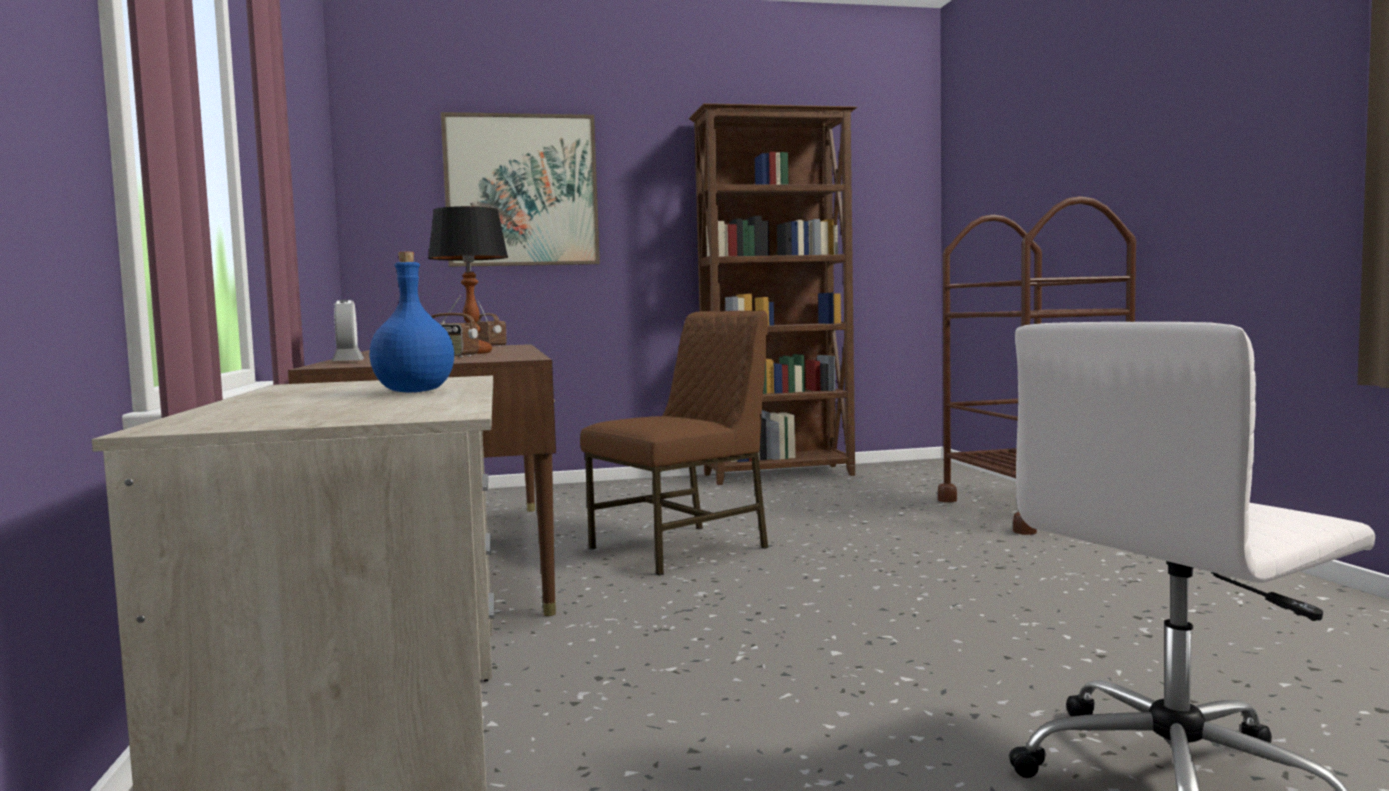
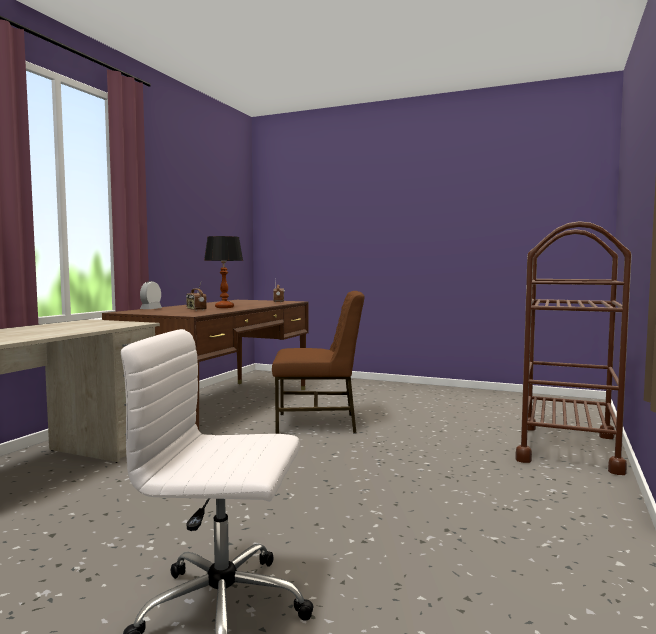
camera: 35 degrees right, 0 degrees up
blue bottle [370,252,454,392] -> none
picture [441,112,600,267] -> none
brown bookcase [689,103,857,485] -> none

